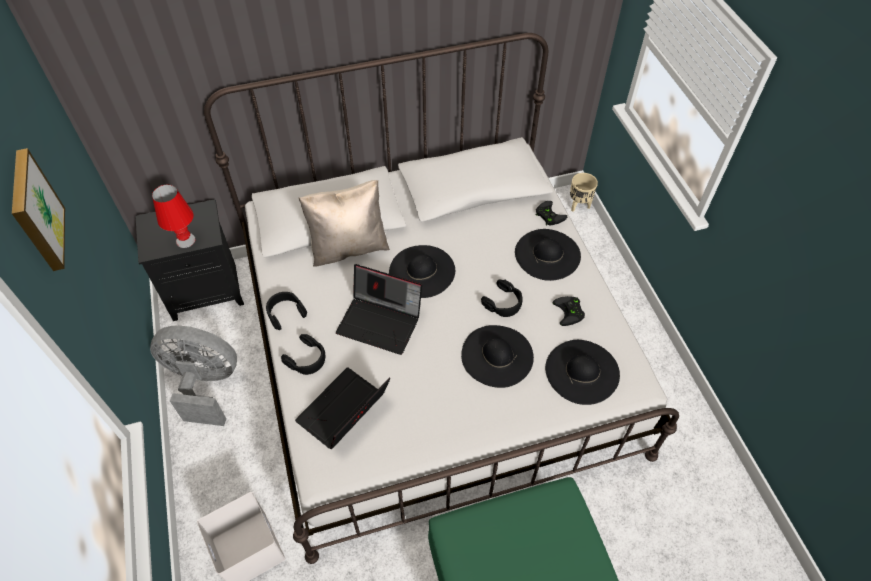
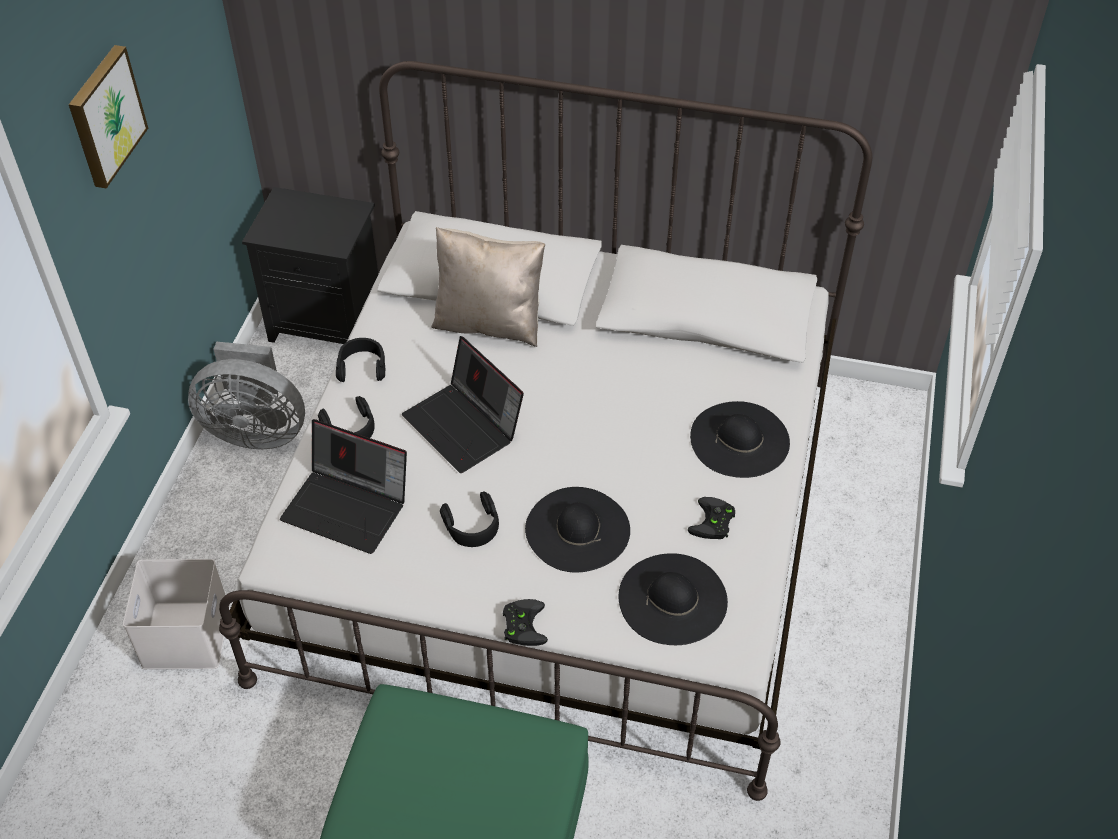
camera: 30 degrees right, 5 degrees down
grey fan [150,326,237,426] -> grey fan turned 150 degrees clockwise [188,342,305,449]
red table lamp [152,184,195,248] -> none
laptop [295,367,390,449] -> laptop turned 135 degrees counterclockwise [280,419,407,554]
black hat [389,245,455,298] -> none
black headphones [481,280,523,317] -> black headphones moved to [440,491,499,547]
black game controller [536,201,567,226] -> black game controller moved to [503,599,548,646]
beige planter [570,173,598,212] -> none

